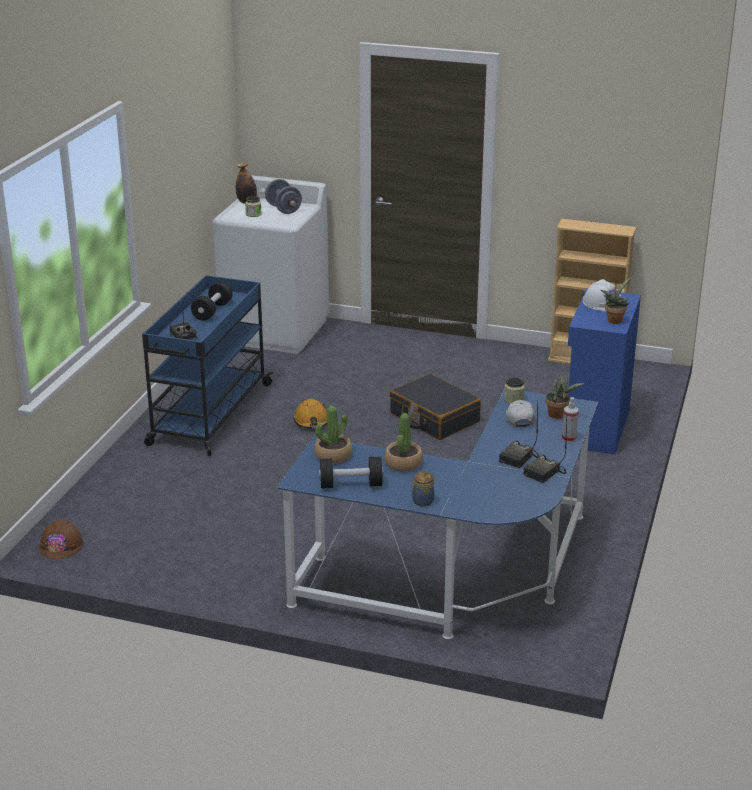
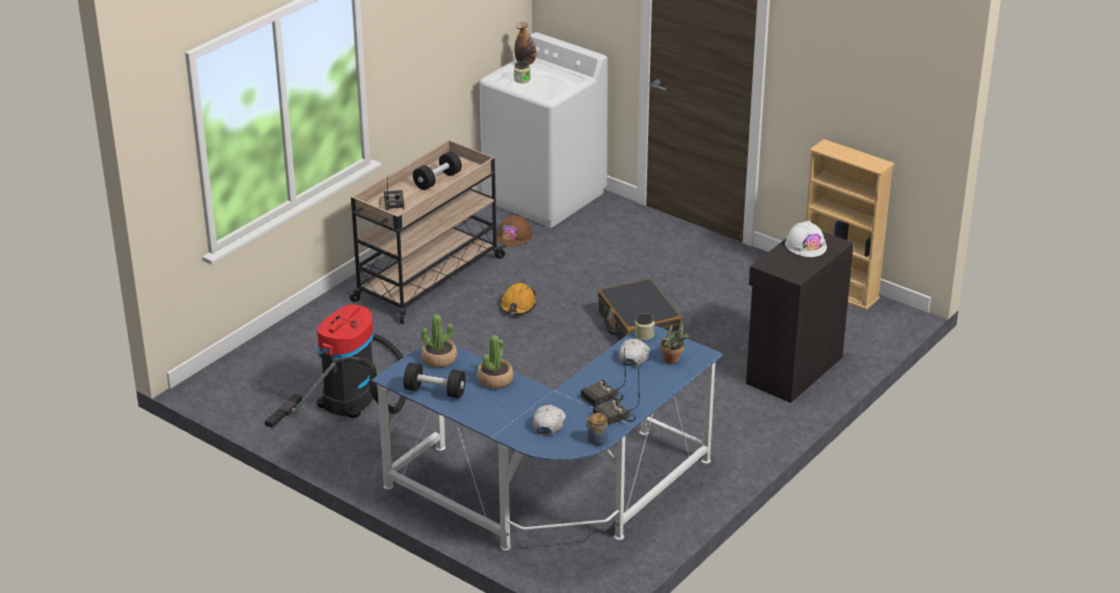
camera: 20 degrees right, 5 degrees up
brown hard hat [39,520,83,559] -> brown hard hat moved to [496,214,532,246]
blue cart [142,275,273,456] -> beige cart [350,140,507,324]
grey dumbbell [265,179,302,214] -> none
jar [410,472,434,506] -> jar moved to [585,413,608,445]
spray bottle [562,397,579,443] -> none
blue cabinet [568,288,641,455] -> black cabinet [746,231,854,403]
potted plant [601,277,631,324] -> none
none -> vacuum cleaner [265,305,406,428]
none -> white cap [533,405,566,434]

